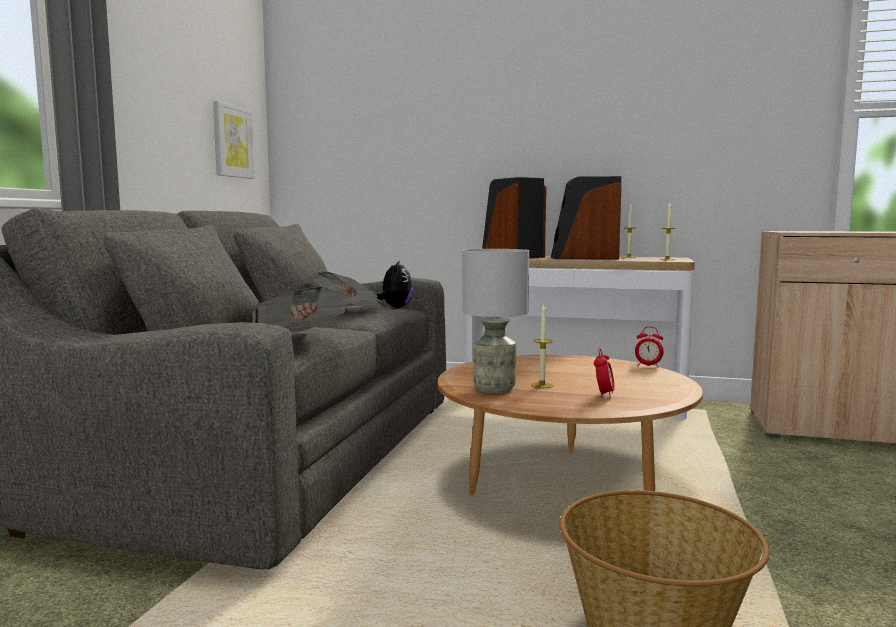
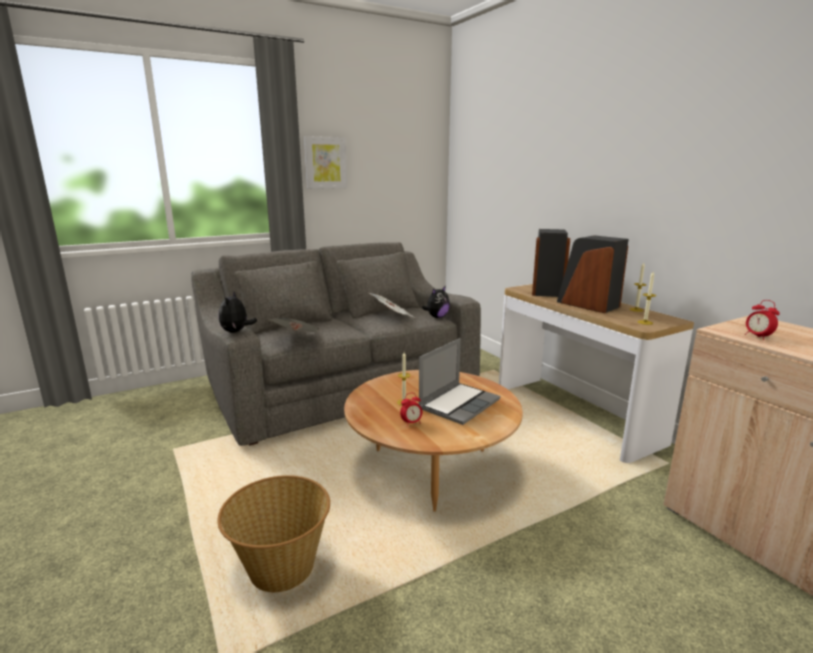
camera: 45 degrees right, 10 degrees up
picture [213,101,255,179] -> picture moved to [304,136,347,189]
grey table lamp [462,249,529,394] -> none
alarm clock [635,327,664,368] -> alarm clock moved to [745,300,780,340]
none -> plush toy [219,292,257,333]
none -> laptop [419,338,500,425]

